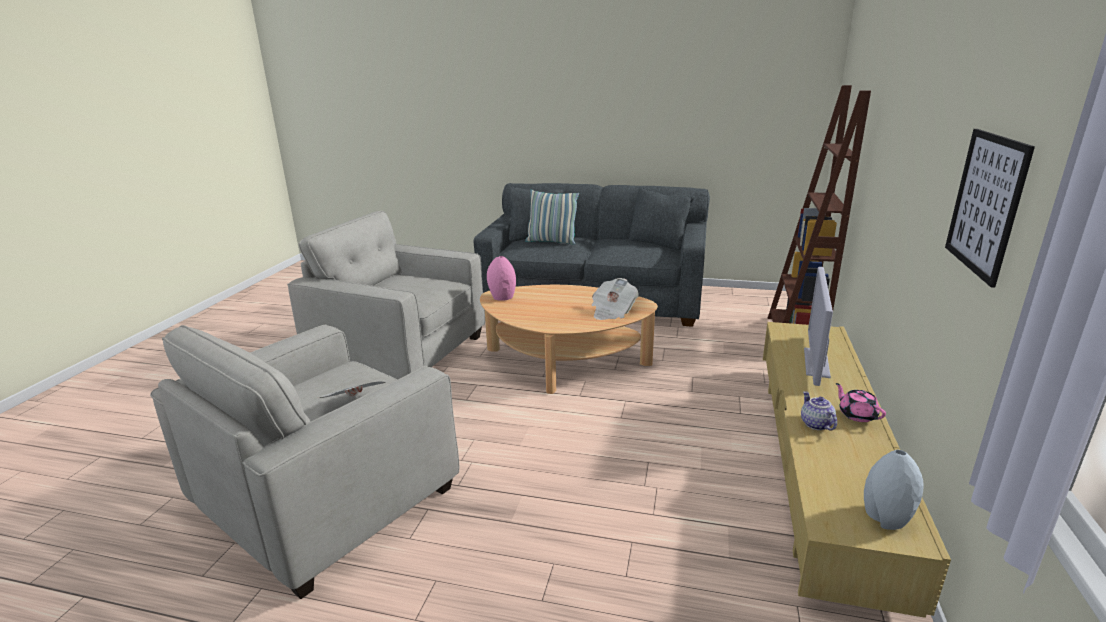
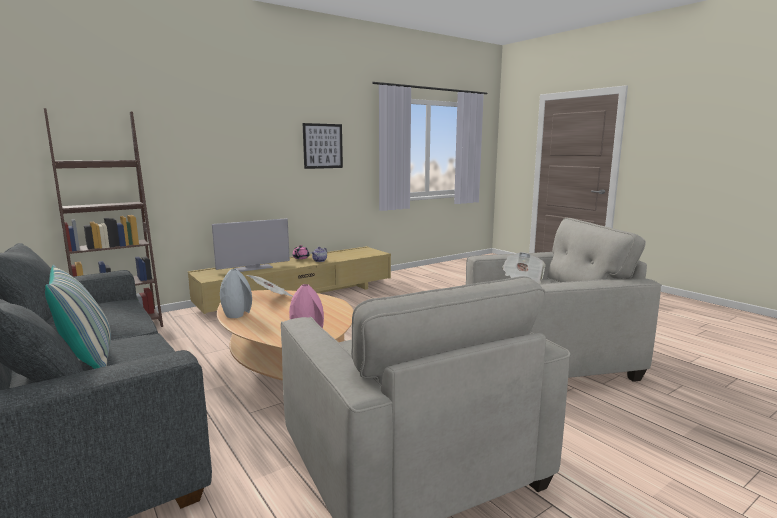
camera: 140 degrees left, 10 degrees down
grey vase [864,450,923,530] -> grey vase moved to [220,269,252,318]

